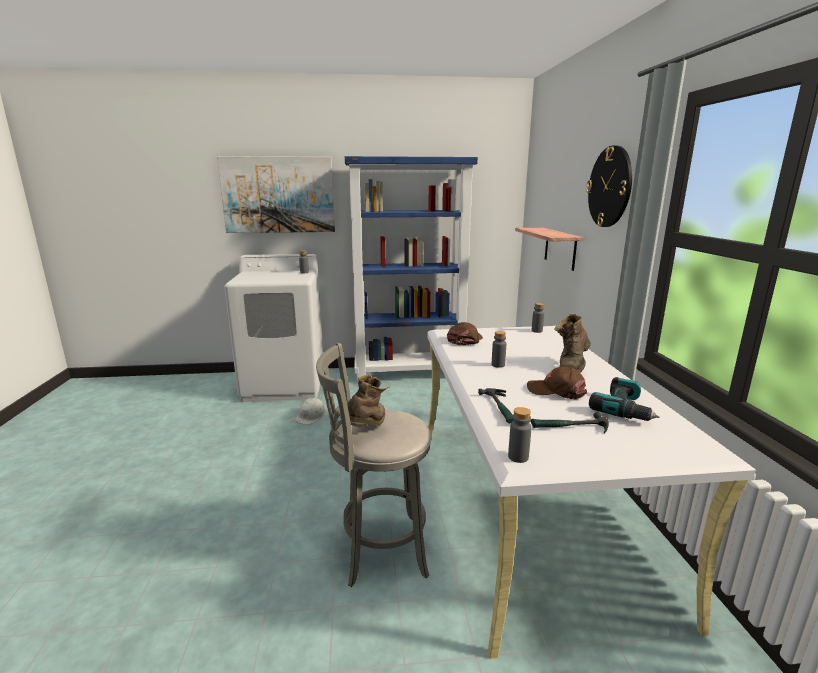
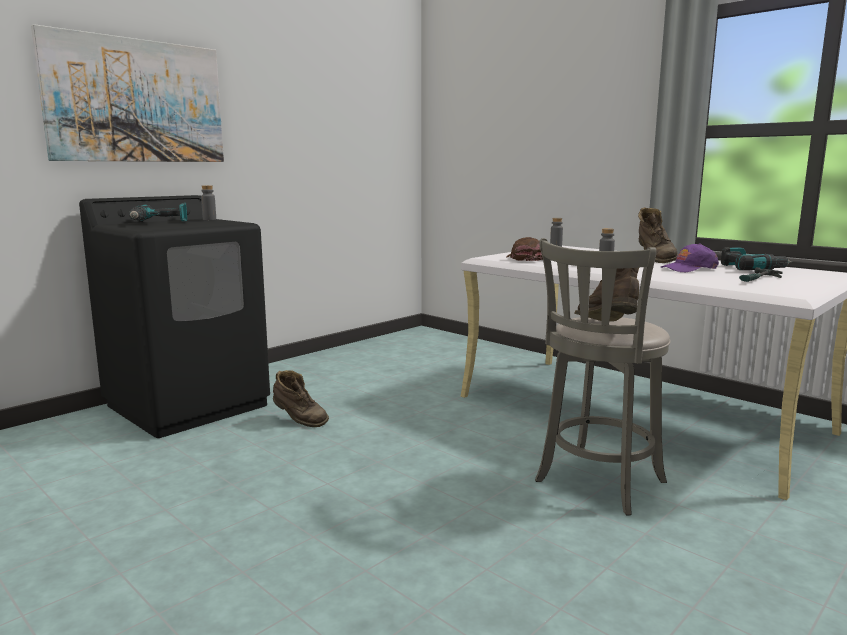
camera: 40 degrees left, 5 degrees down
white washing machine [224,254,323,402] -> black washing machine [79,195,270,438]
white hard hat [295,398,326,425] -> brown boot [273,370,329,427]
blue bookcase [345,156,478,384] -> none
hammer [478,388,513,424] -> none
grey bottle [508,407,532,463] -> none
shelf [515,228,584,271] -> none
brown cap [527,366,587,400] -> purple cap [661,243,719,272]
wall clock [586,146,632,227] -> none
none -> power drill [129,203,188,221]

